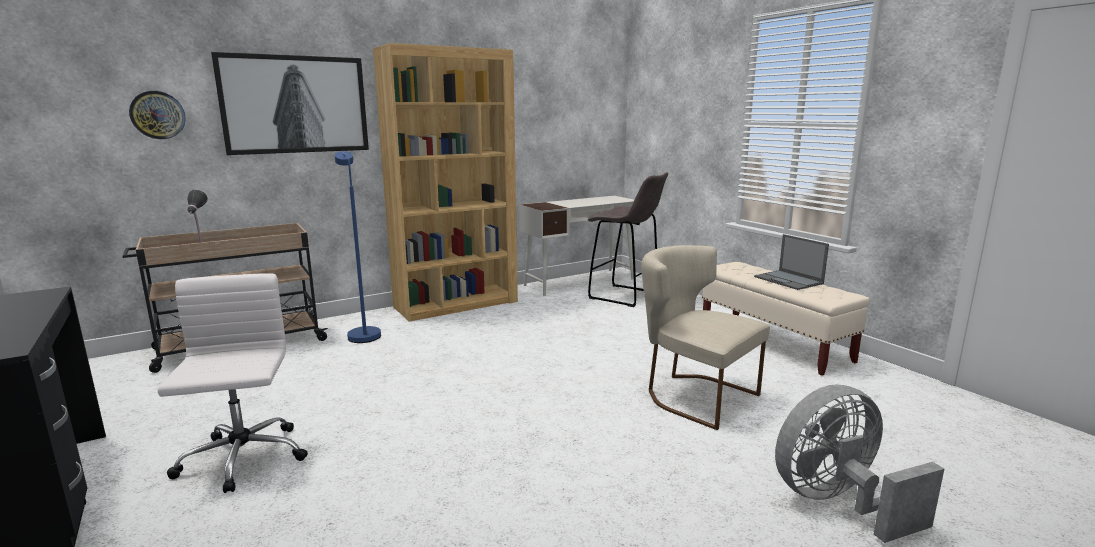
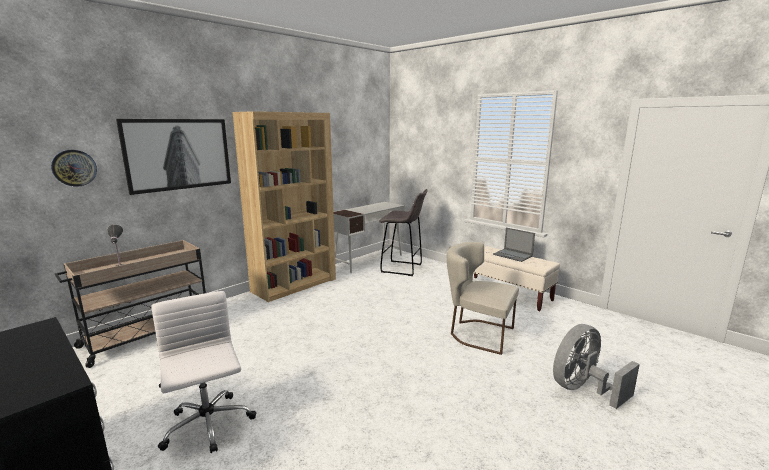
camera: 15 degrees left, 0 degrees up
blue floor lamp [335,151,381,343] -> none

